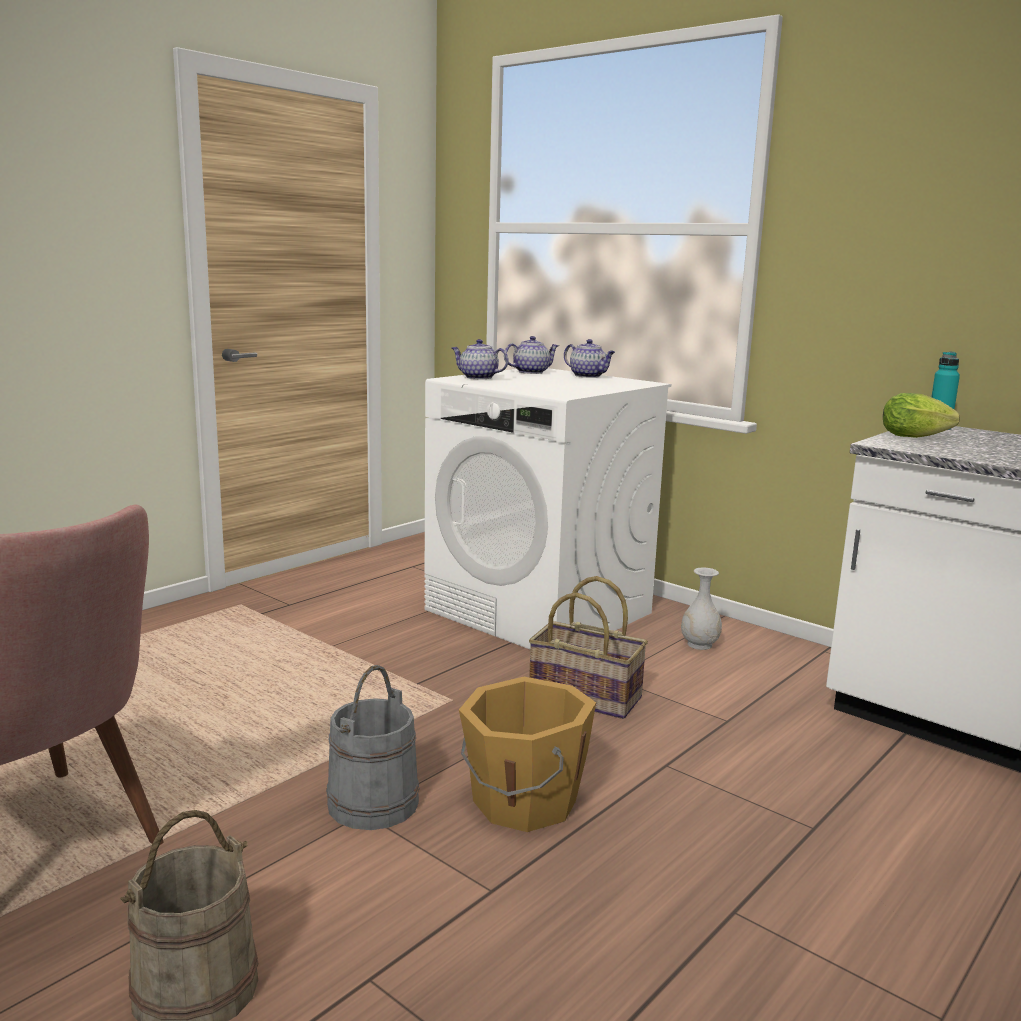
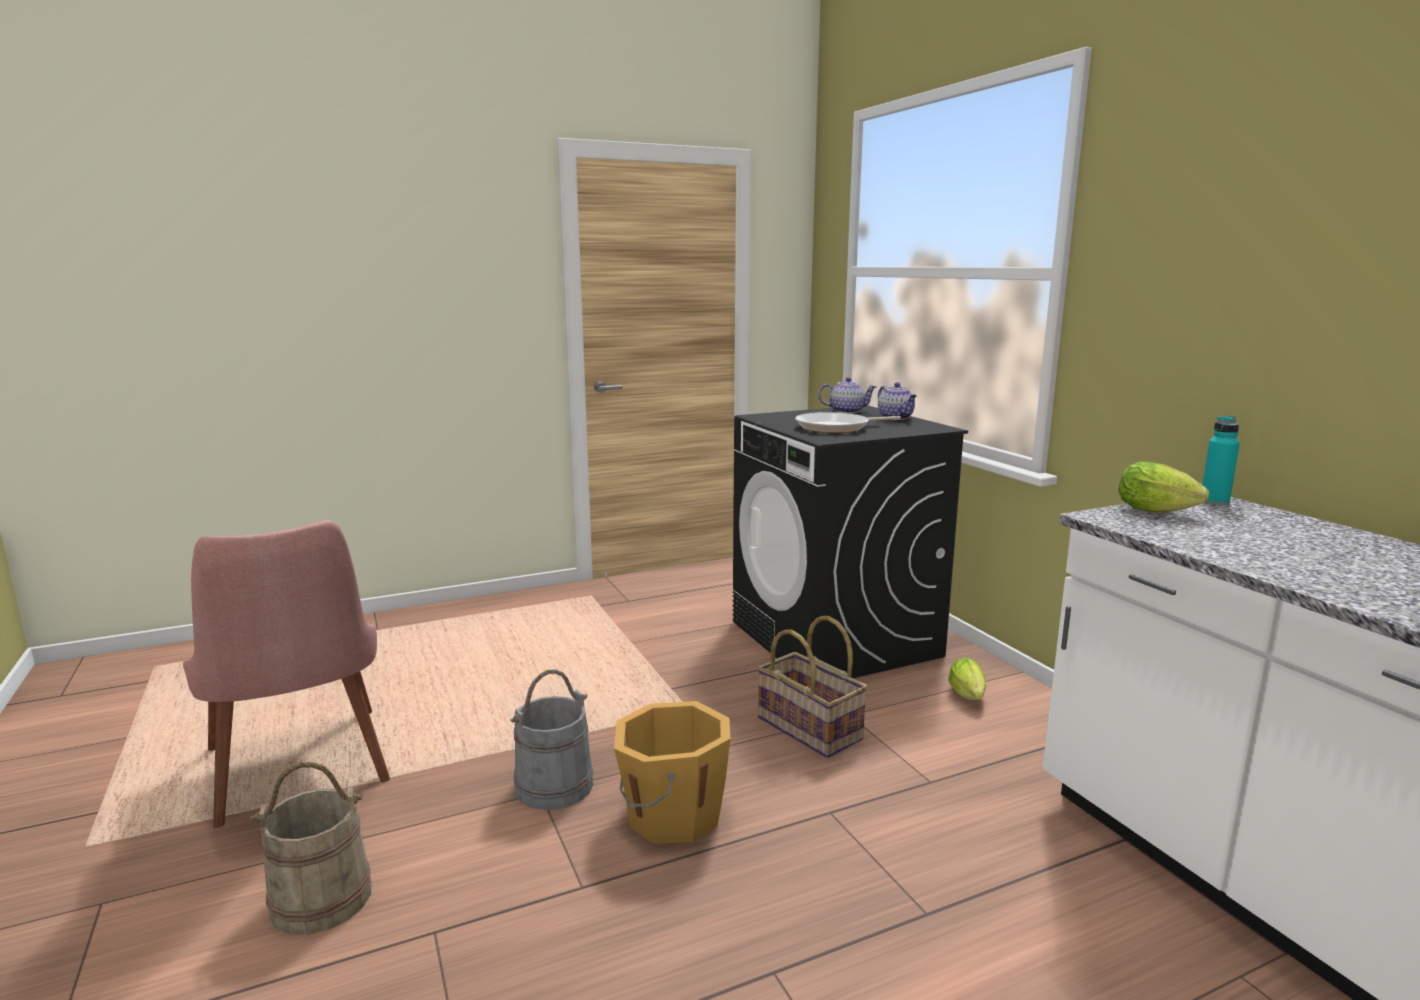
camera: 25 degrees right, 0 degrees up
white washing machine [424,368,671,649] -> black washing machine [733,406,968,678]
teapot [451,339,509,379] -> none
white vase [681,567,722,650] -> lettuce [948,658,986,700]
none -> frying pan [795,412,901,433]

